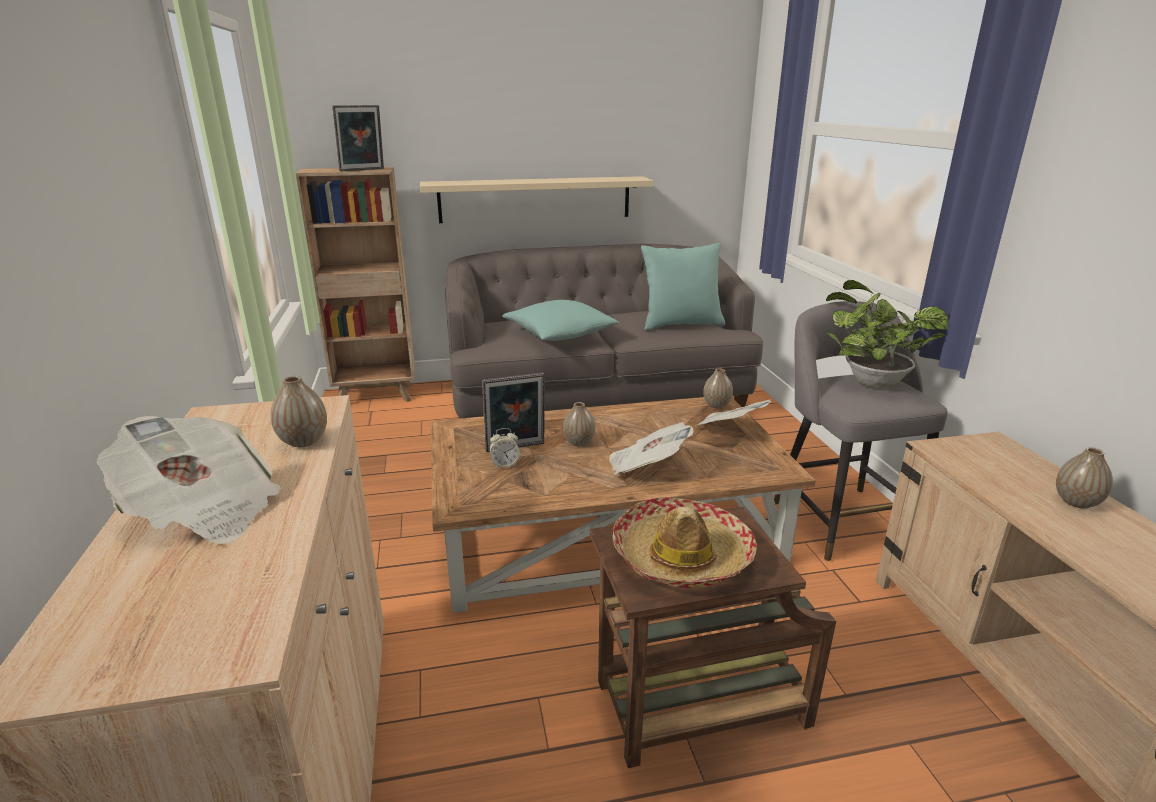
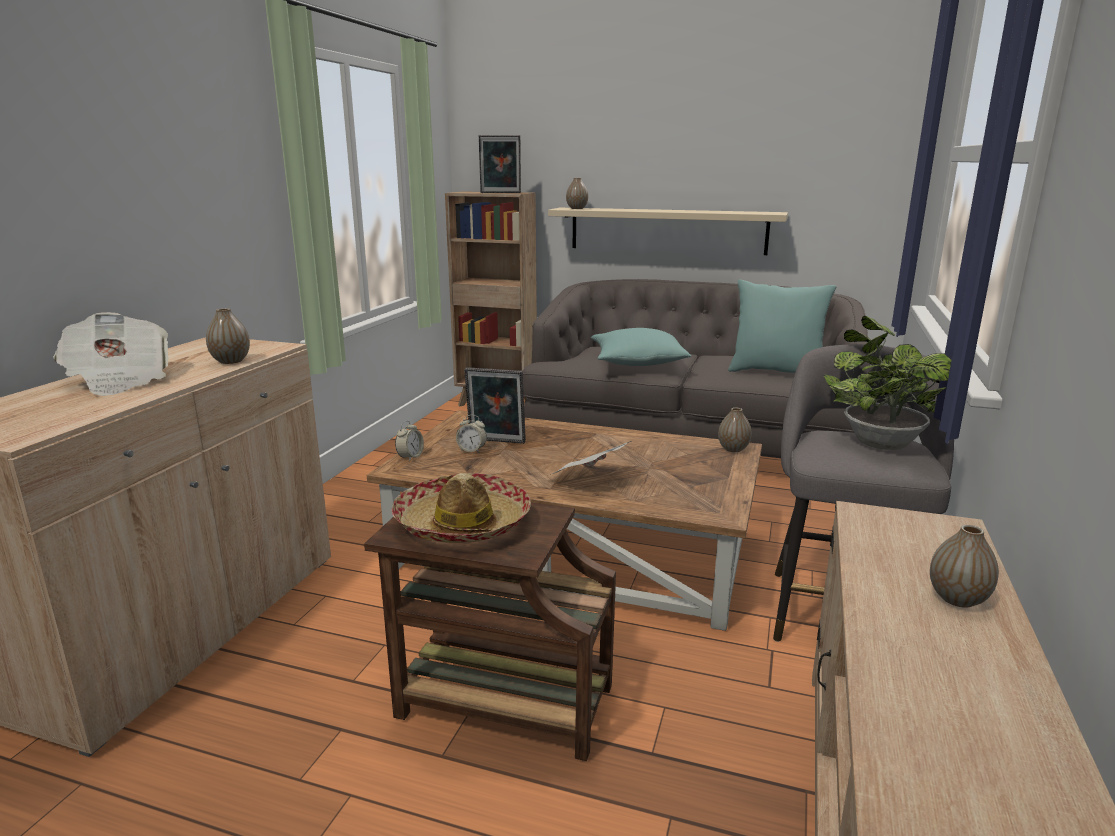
camera: 30 degrees right, 5 degrees down
vase [563,402,595,446] -> vase moved to [566,178,588,209]
newspaper [695,399,771,426] -> none
none -> alarm clock [395,421,424,461]

